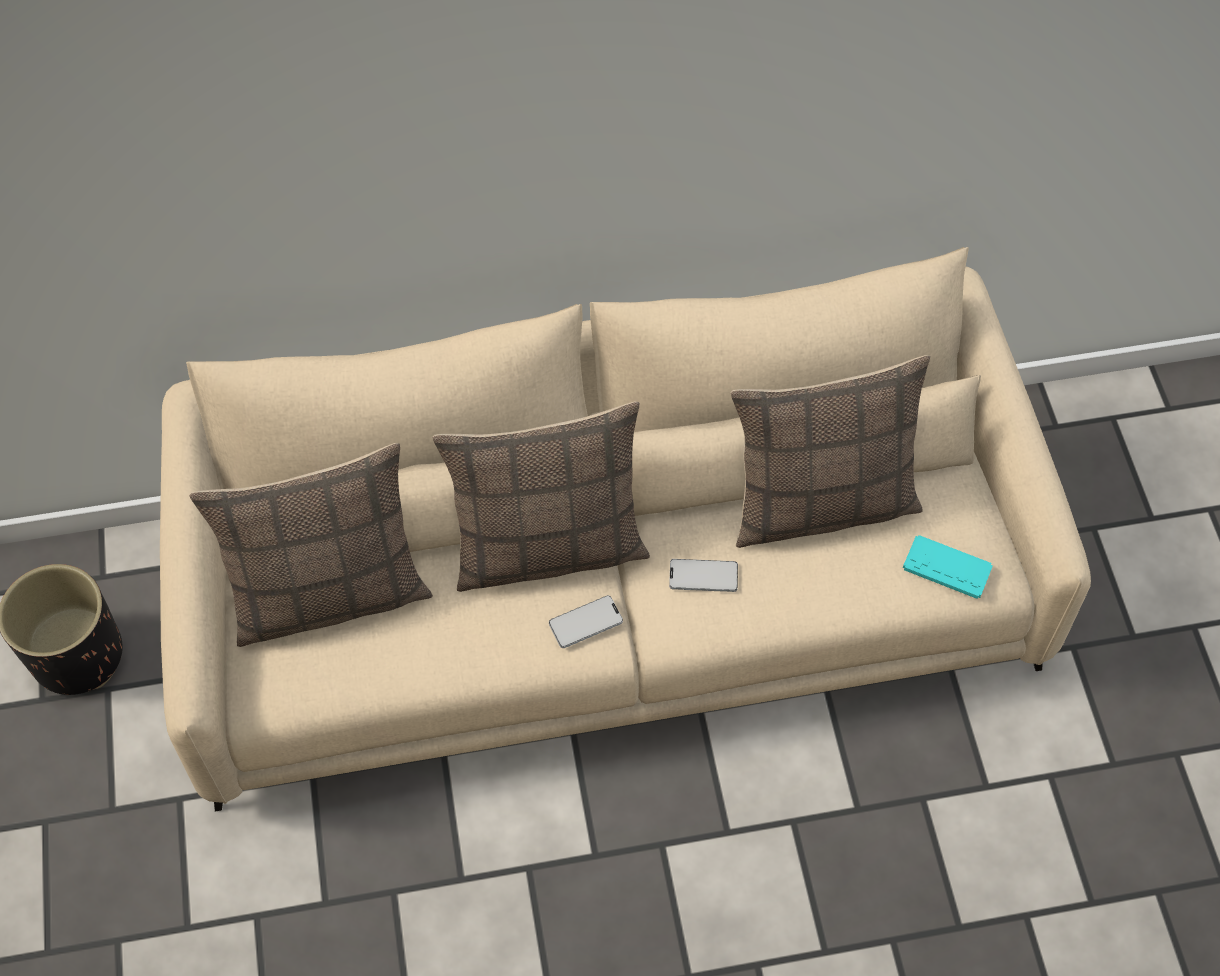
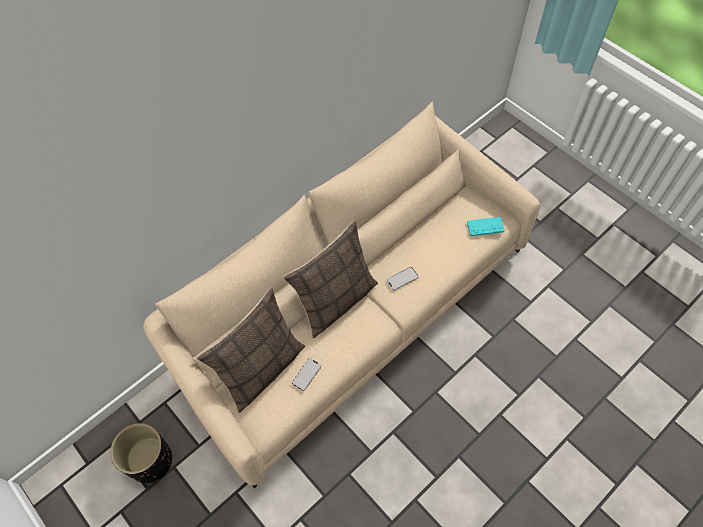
camera: 30 degrees left, 0 degrees up
phone [549,595,623,648] -> phone moved to [292,358,322,391]
pillow [730,355,930,548] -> none

